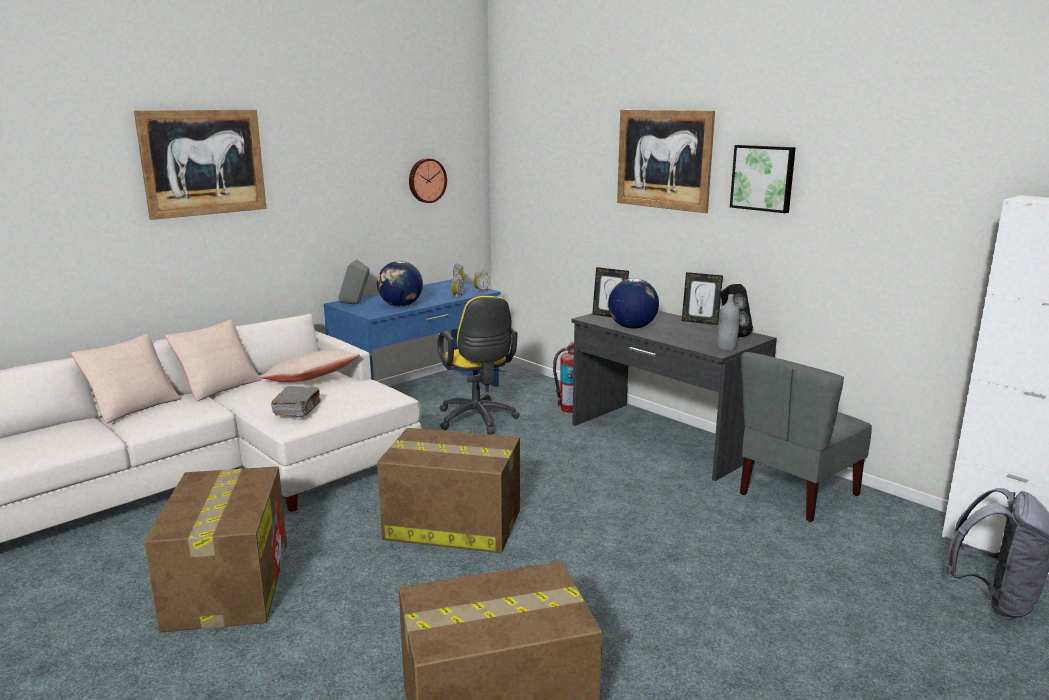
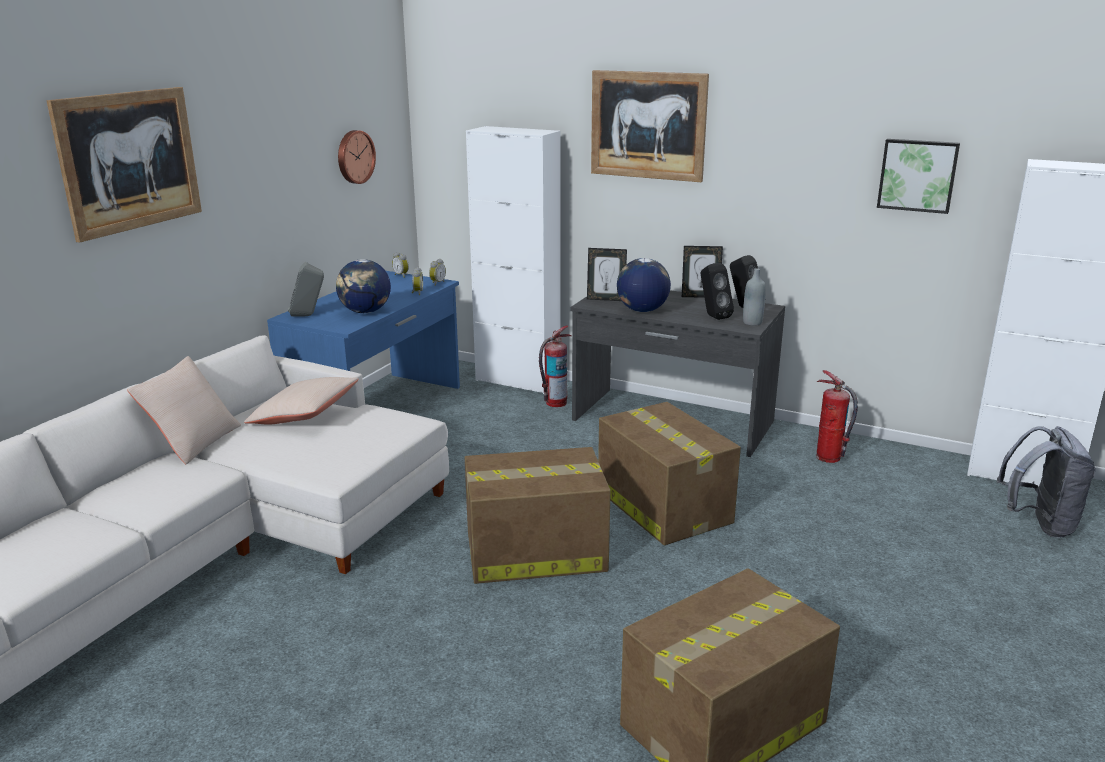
camera: 20 degrees left, 5 degrees up
beige pillow [71,334,181,423] -> none
cardboard box [144,466,287,633] -> cardboard box moved to [598,402,741,545]
grey book [271,386,321,417] -> none
yellow office chair [437,296,519,435] -> none
picture [730,145,796,213] -> picture moved to [877,139,960,214]
grey chair [740,352,872,522] -> fire extinguisher [816,370,858,463]
none -> white cabinet [466,126,561,394]
none -> black speaker [701,263,734,320]

